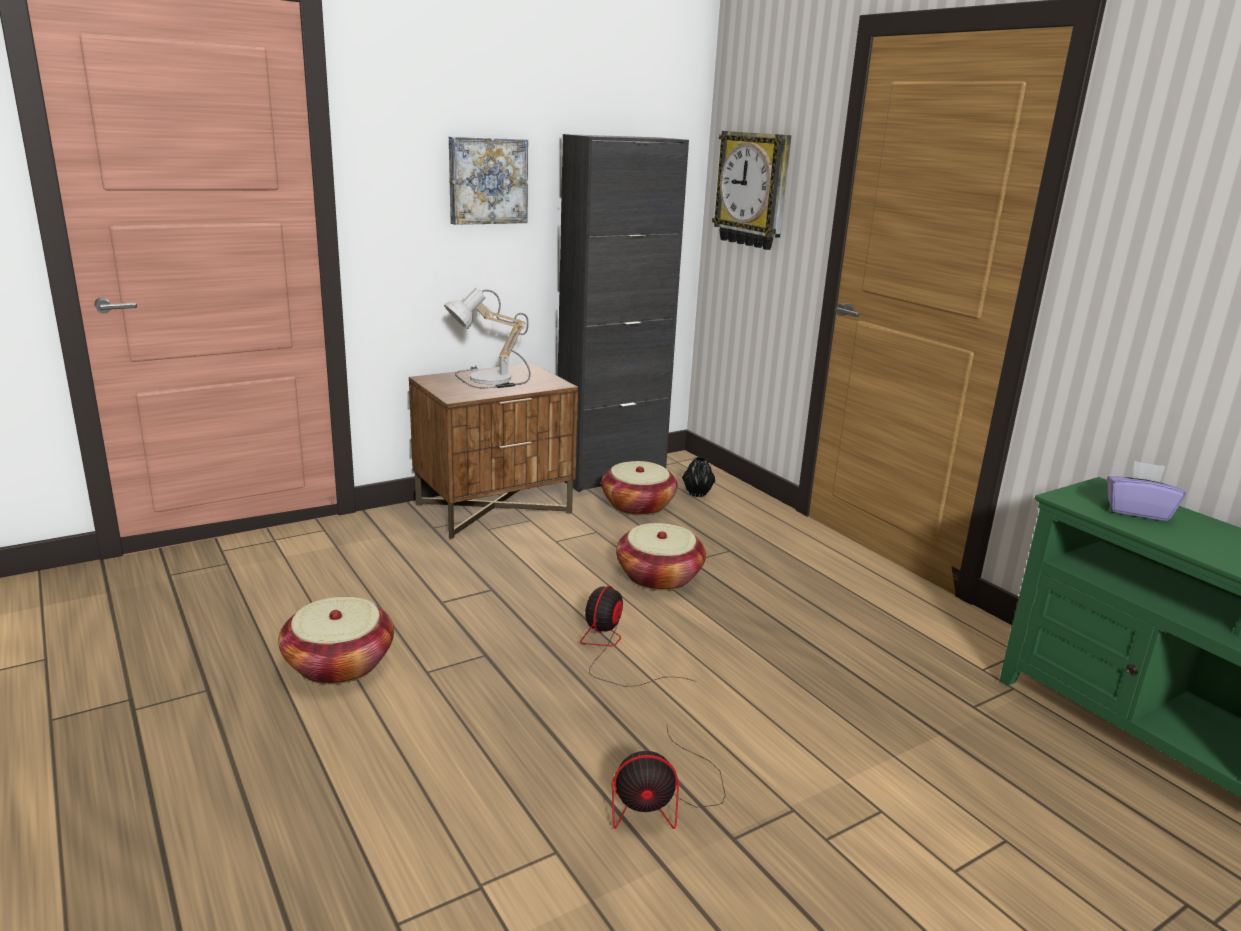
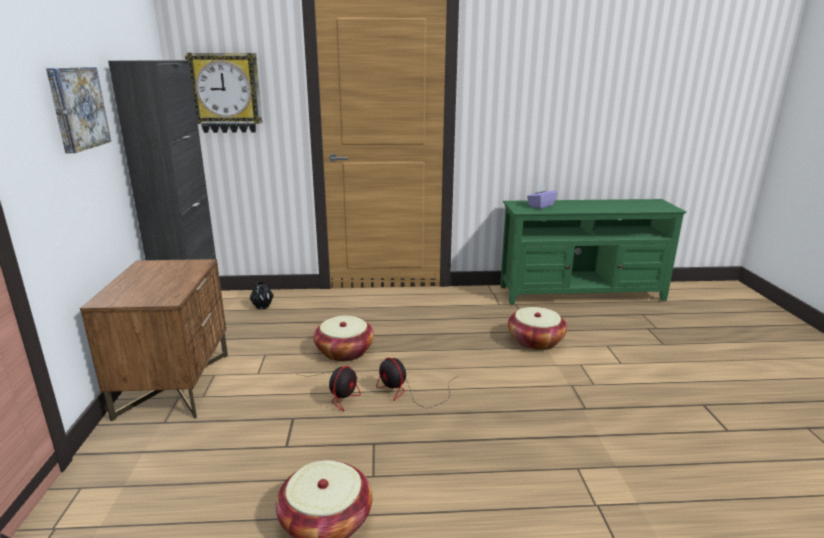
camera: 60 degrees left, 0 degrees up
table lamp [444,288,531,388] -> none
basket [601,461,678,516] -> basket moved to [508,307,567,350]
fan [612,727,726,829] -> fan moved to [298,366,361,411]

